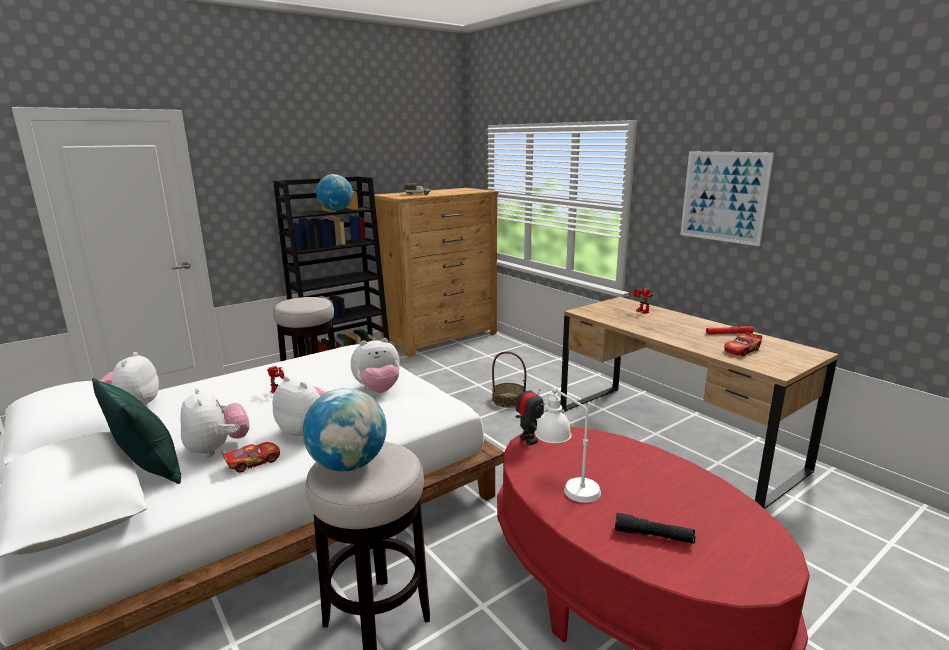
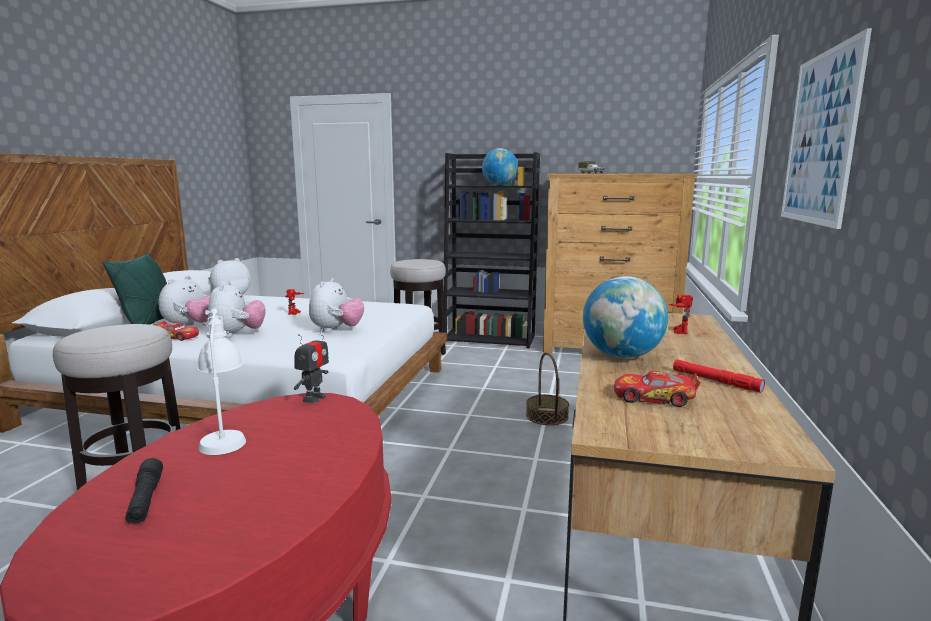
camera: 50 degrees right, 5 degrees down
globe [302,388,387,471] -> globe moved to [583,276,668,358]
plush toy [351,338,400,393] -> plush toy turned 105 degrees counterclockwise [309,278,364,333]

